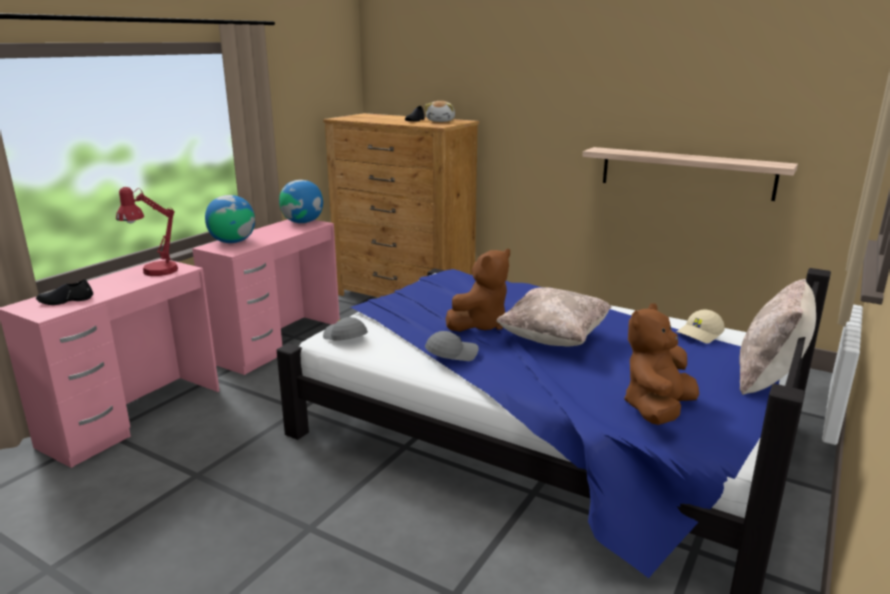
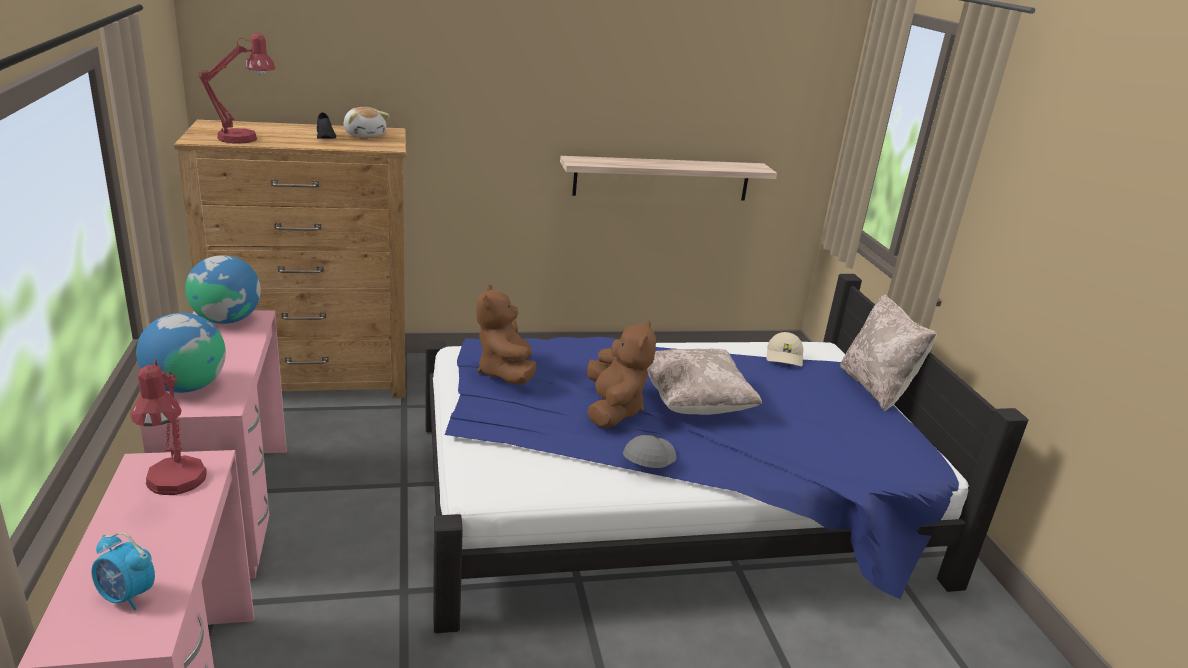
camera: 45 degrees left, 5 degrees up
black shoe [36,279,93,305] -> alarm clock [91,532,155,610]
grey cap [323,317,368,341] -> none
brown plush toy [624,303,699,425] -> brown plush toy moved to [476,284,537,385]
none -> red table lamp [199,33,275,143]

